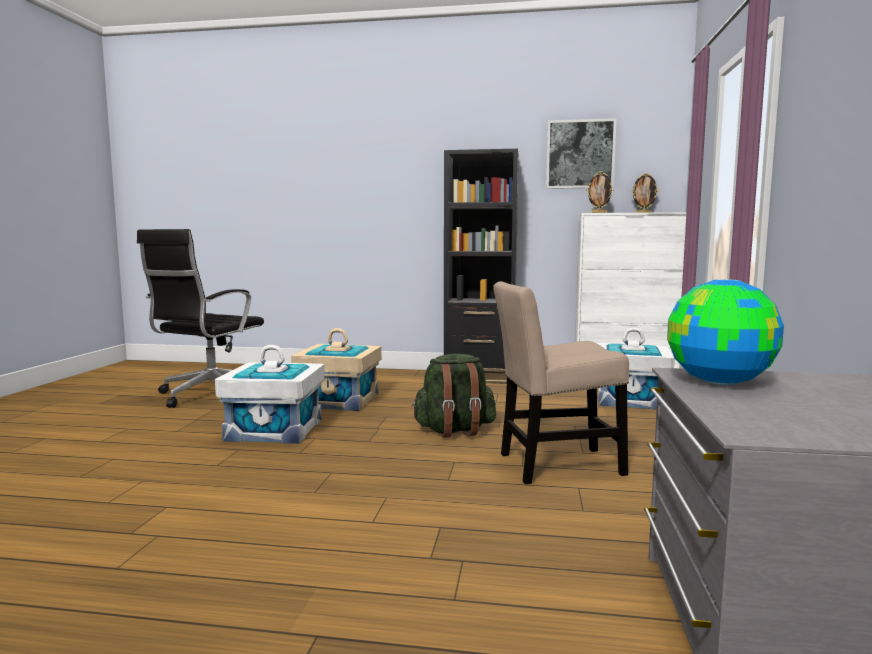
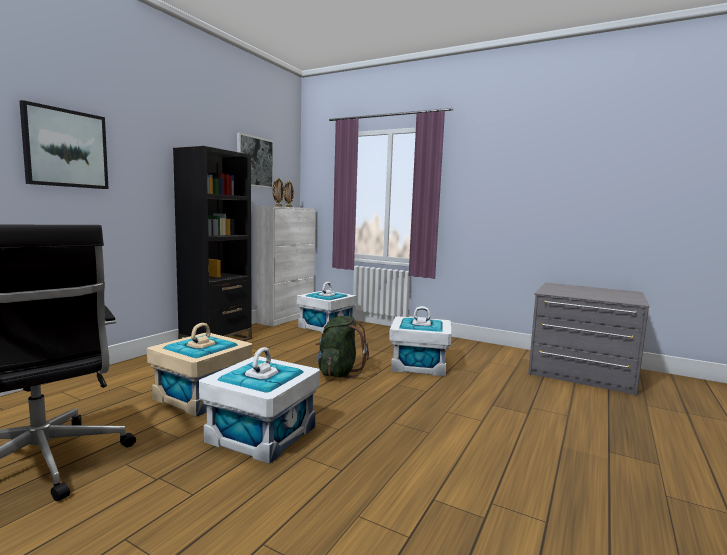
camera: 70 degrees left, 0 degrees up
beige chair [493,281,629,484] -> white storage box [389,306,452,376]
globe [667,279,784,385] -> none
none -> picture [19,100,109,189]

